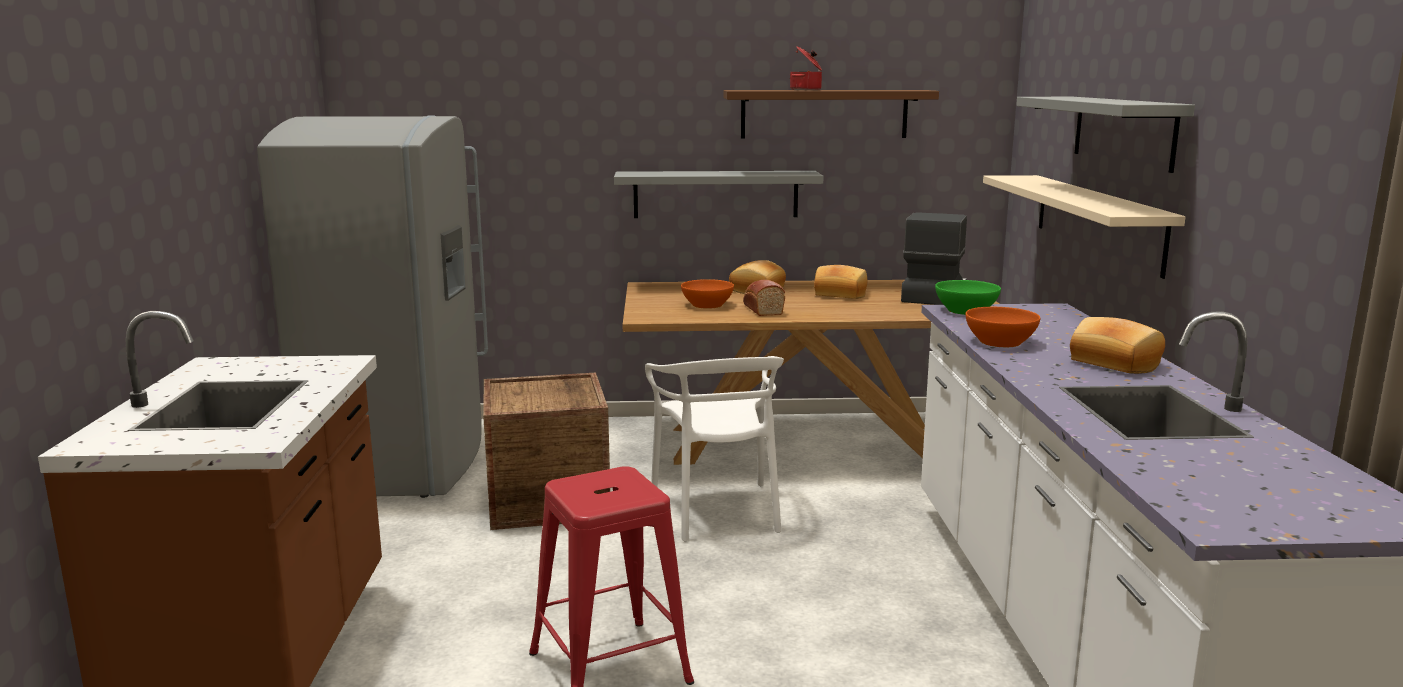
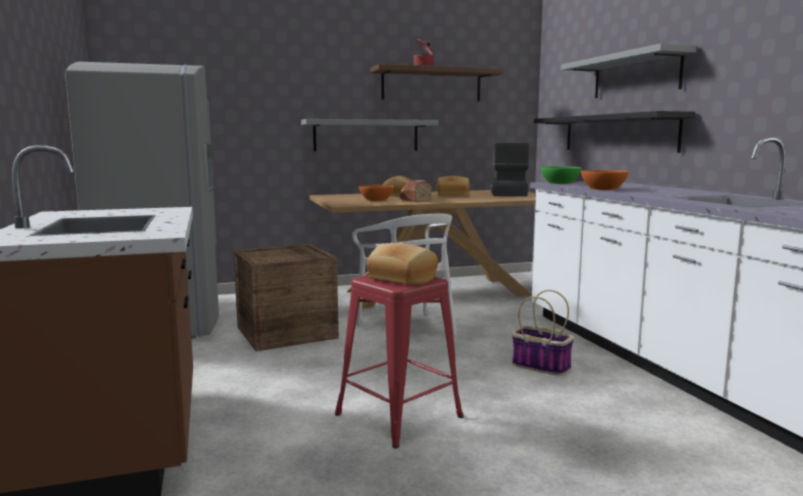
camera: 15 degrees left, 5 degrees down
beige shelf [983,175,1186,279] -> black shelf [534,111,695,153]
bread [1070,317,1165,374] -> bread moved to [367,243,438,284]
none -> basket [512,290,574,376]

